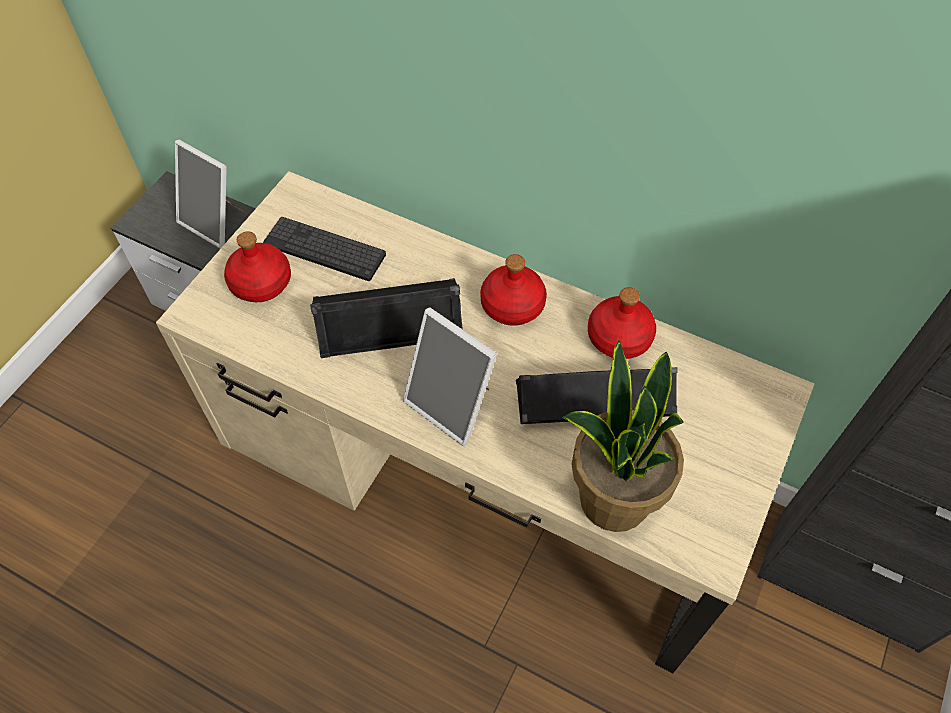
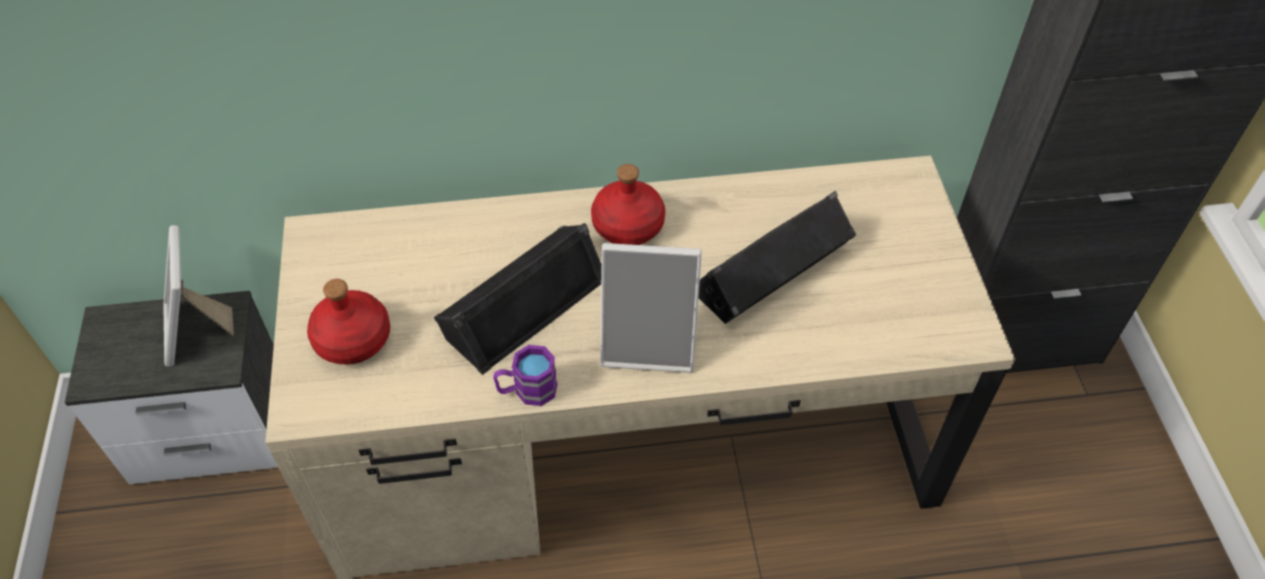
camera: 35 degrees left, 5 degrees down
picture frame [175,140,244,249] -> picture frame turned 75 degrees clockwise [163,225,234,367]
keyboard [263,217,386,281] -> none
potted plant [562,340,684,532] -> none
red bottle [588,287,656,359] -> none
none -> purple mug [493,345,558,406]

